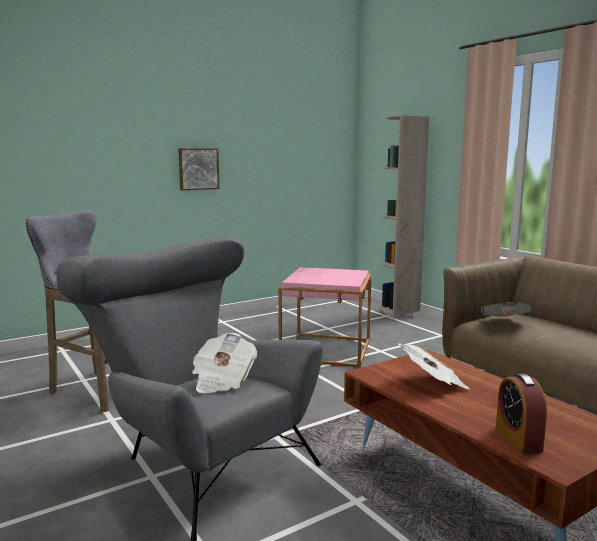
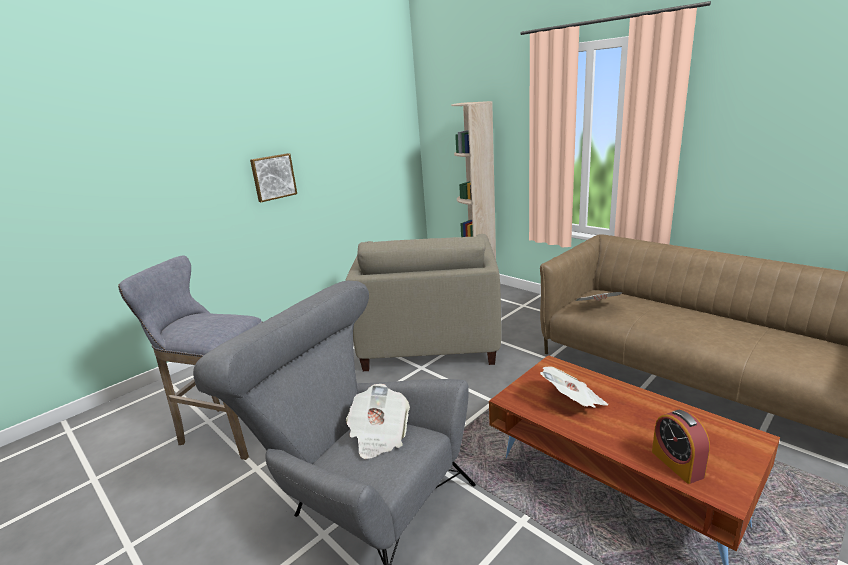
camera: 10 degrees left, 10 degrees up
pink side table [278,267,371,367] -> beige armchair [345,234,501,371]

